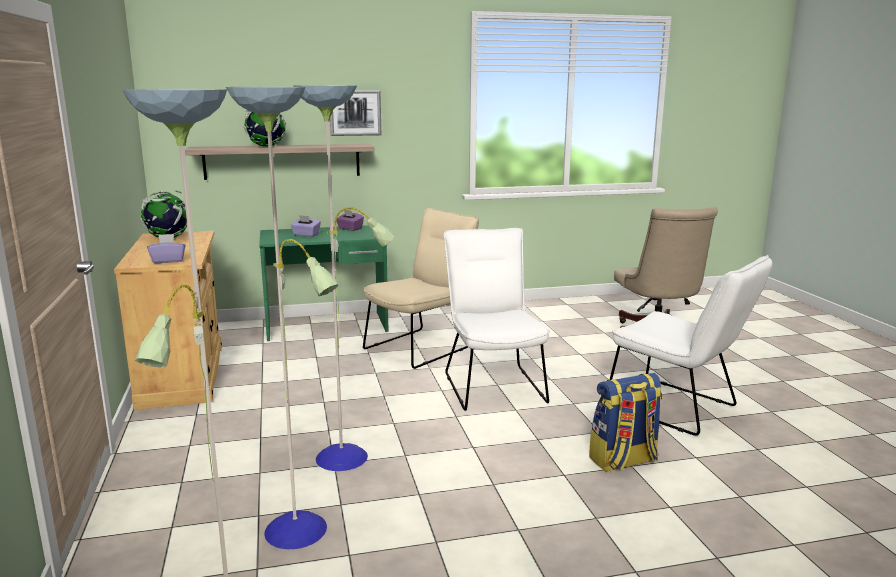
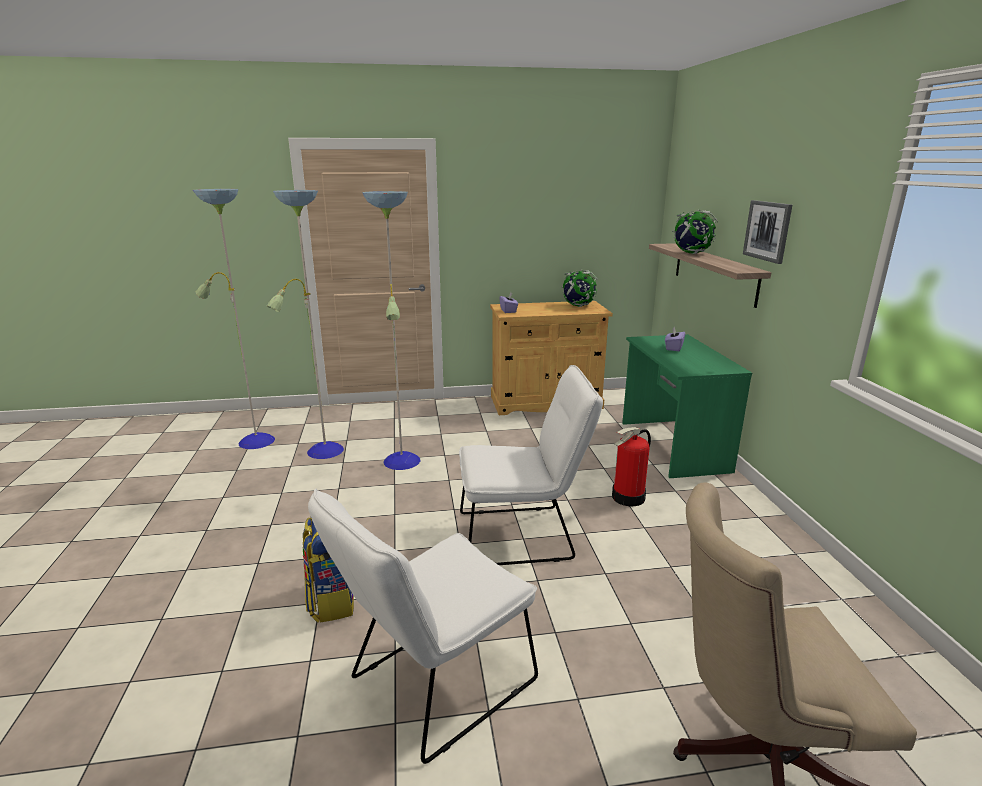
camera: 95 degrees right, 5 degrees up
purple tissue box [337,210,364,231] -> none
beige chair [363,208,479,369] -> fire extinguisher [612,427,651,506]

